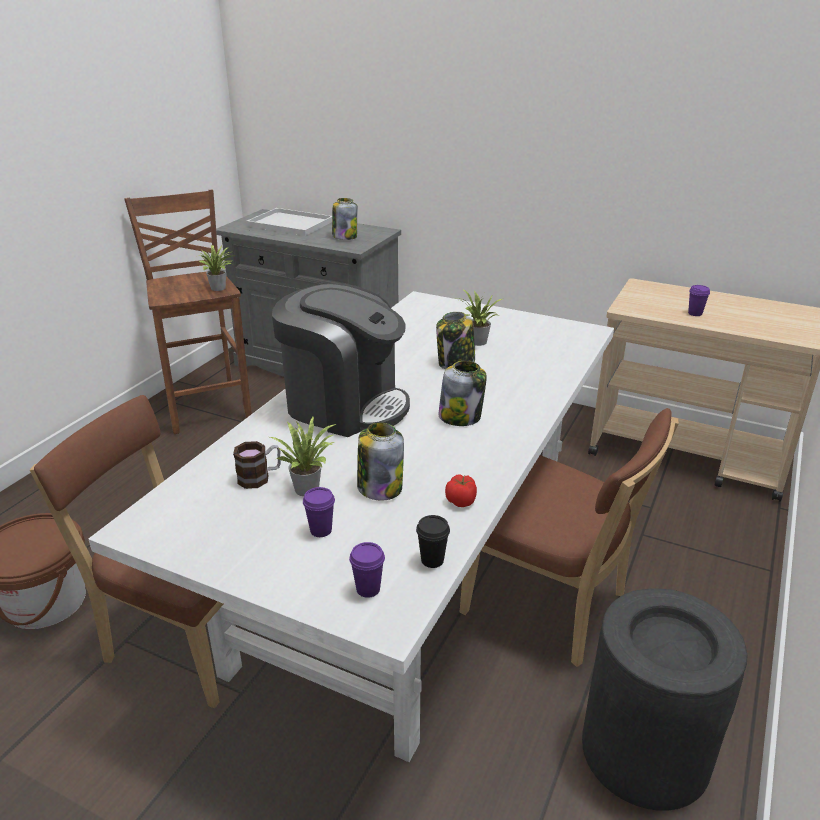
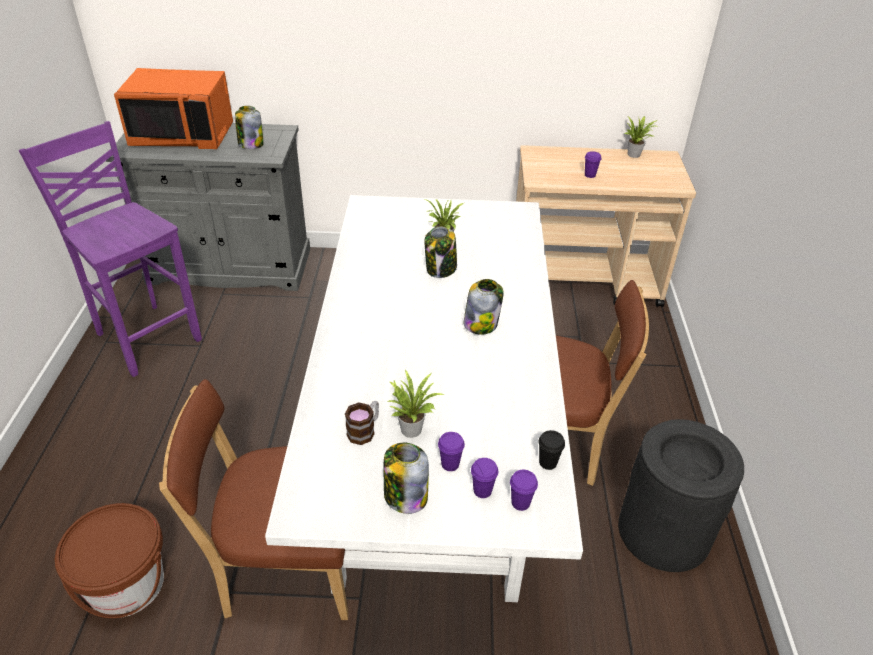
camera: 25 degrees left, 10 degrees up
brown stool [124,190,252,434] -> purple stool [19,121,202,377]
potted plant [199,245,236,291] -> potted plant moved to [624,116,659,158]
white tray [246,208,332,236] -> orange microwave [114,68,233,149]
coffee machine [272,283,410,437] -> none
jar [357,422,404,500] -> jar moved to [384,443,429,514]
tomato [445,474,477,507] -> none
none -> purple cup [471,458,498,498]

